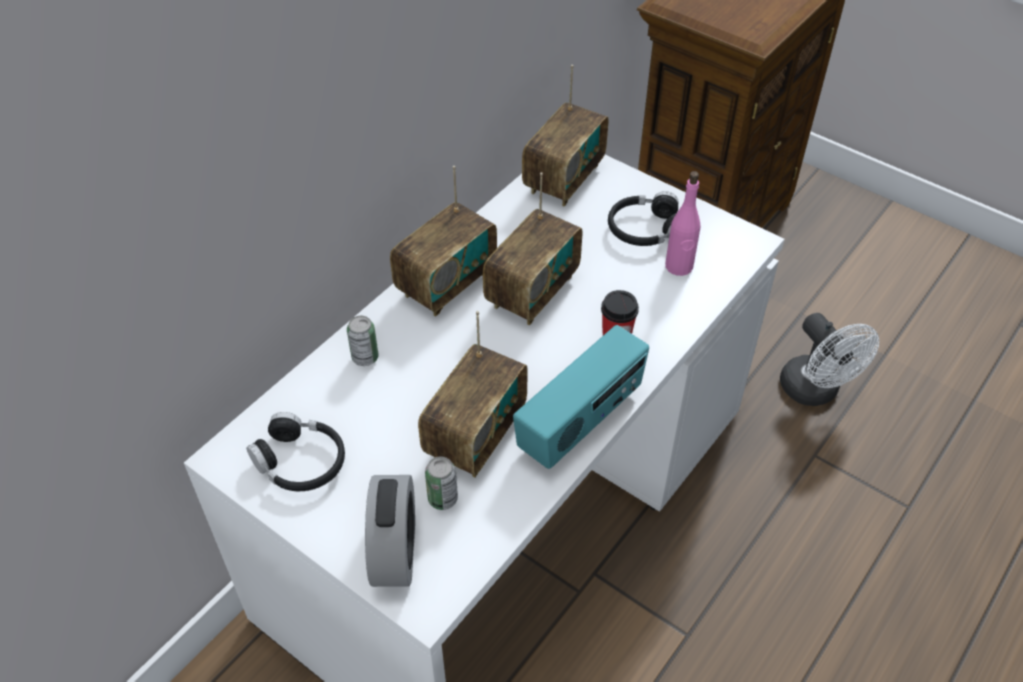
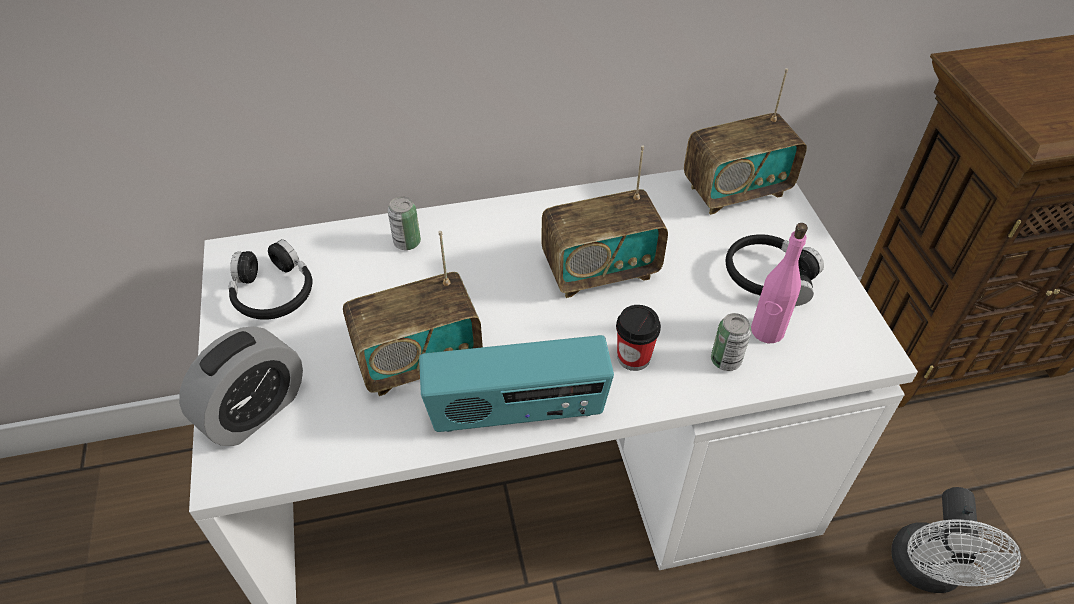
camera: 40 degrees right, 0 degrees up
radio [390,166,497,317] -> none
can [425,457,458,510] -> can moved to [711,313,751,371]

